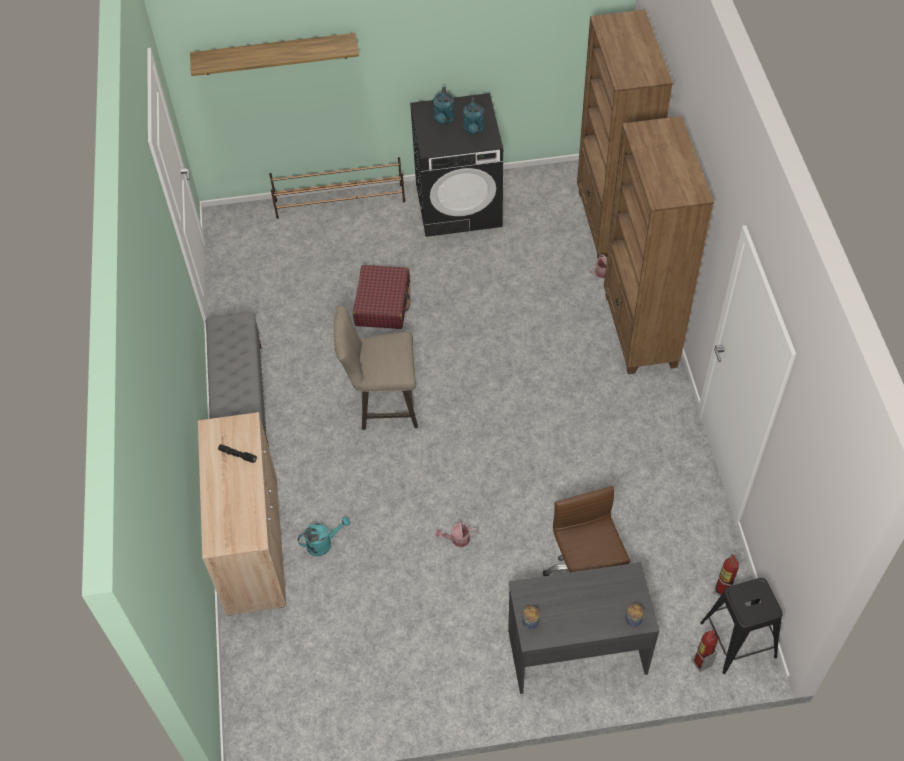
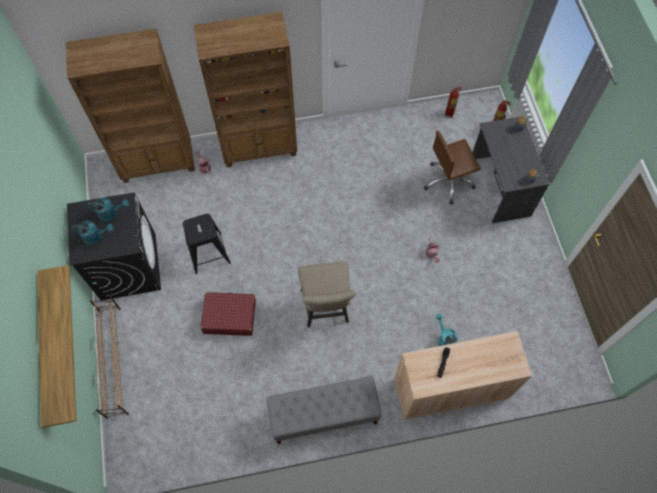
camera: 95 degrees left, 10 degrees up
black stool [700,578,782,674] -> black stool moved to [183,214,231,274]

